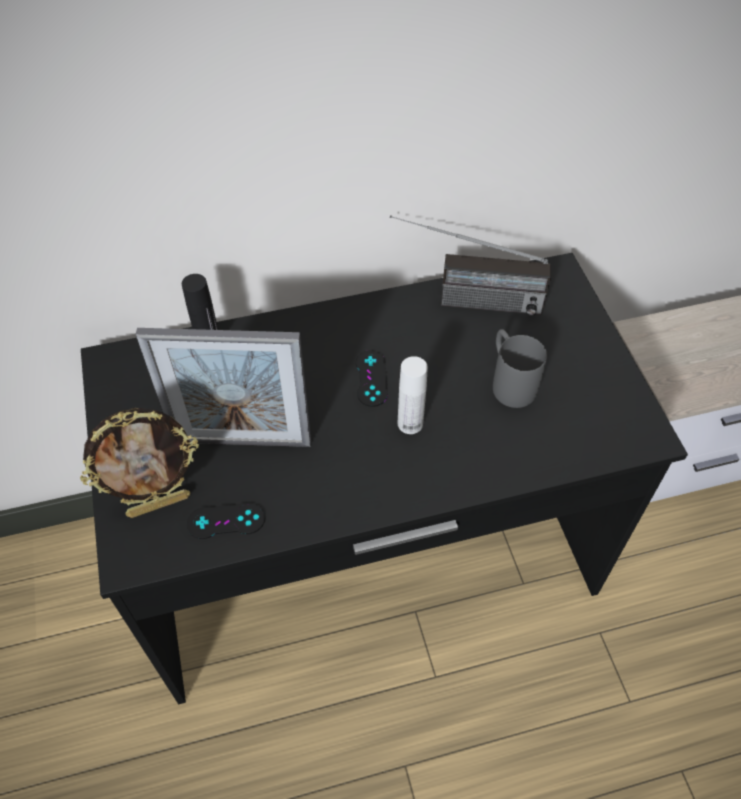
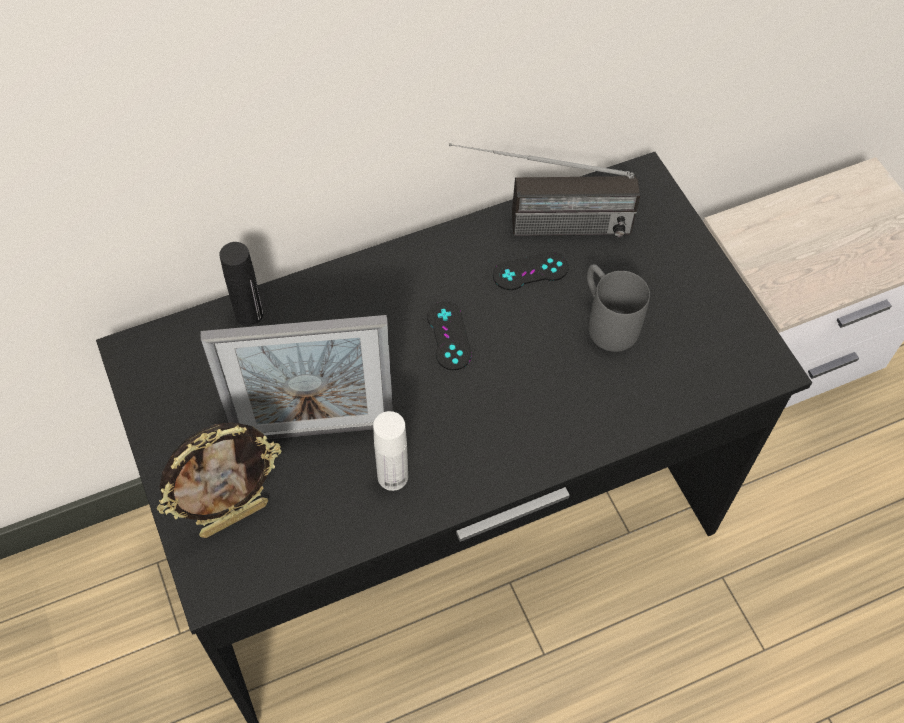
camera: 10 degrees left, 5 degrees up
black game controller [187,503,265,539] -> black game controller moved to [493,252,569,290]
white bottle [398,356,428,434] -> white bottle moved to [373,411,408,491]

